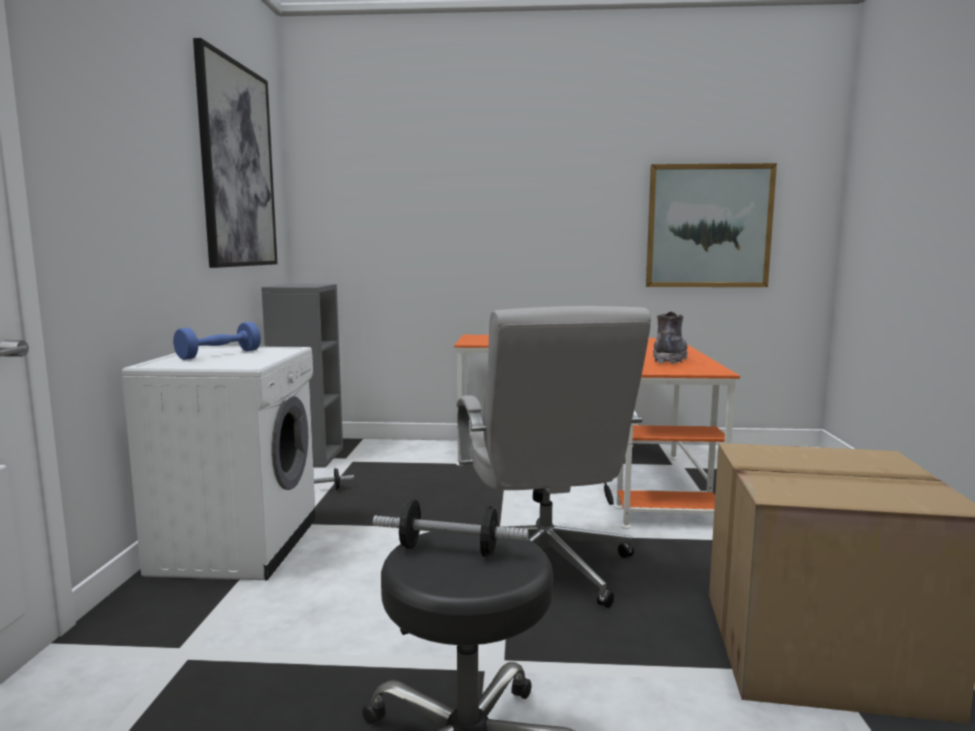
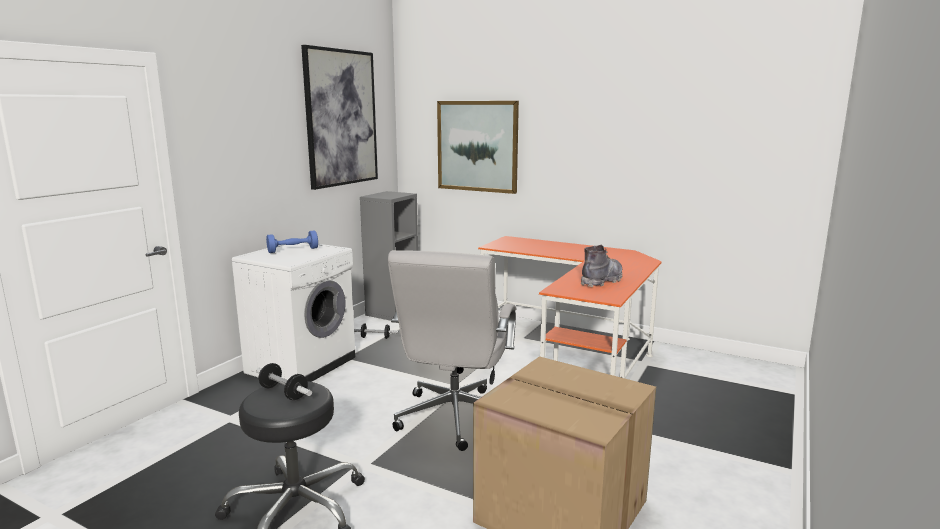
camera: 25 degrees right, 5 degrees up
picture [646,163,777,287] -> picture moved to [437,101,519,194]

